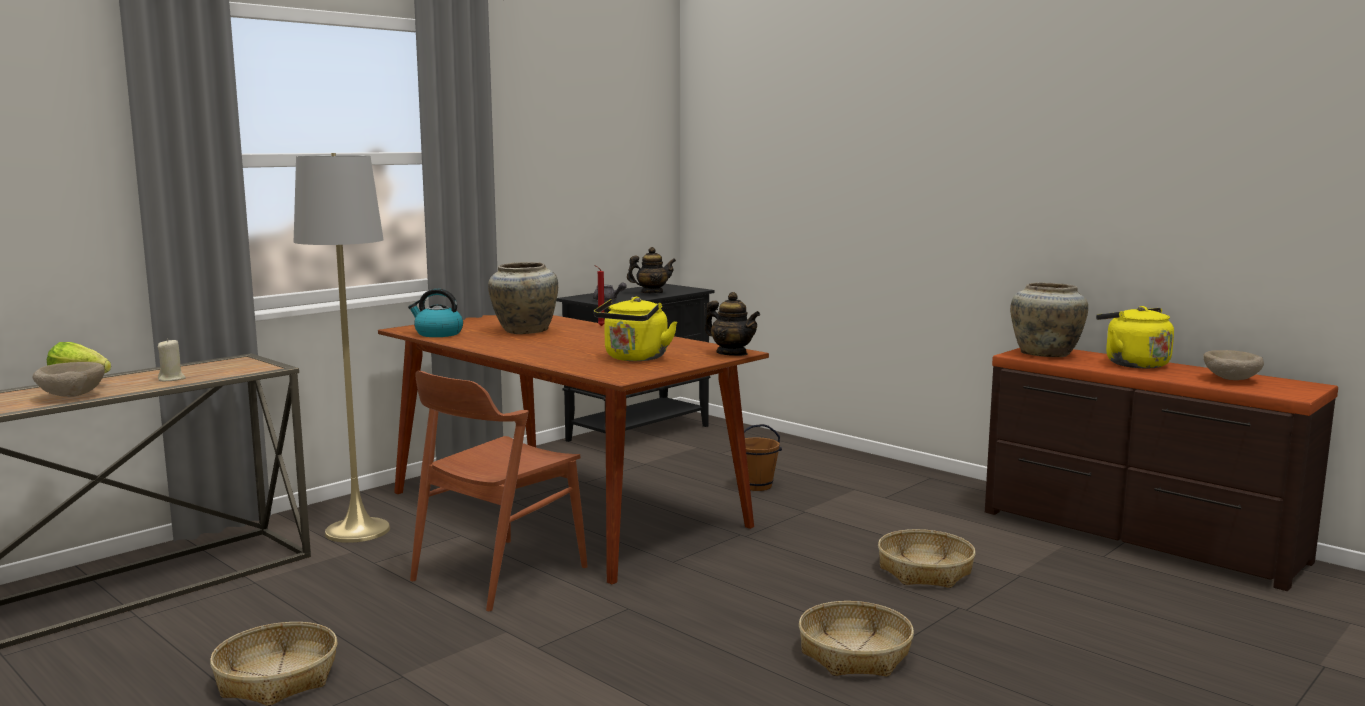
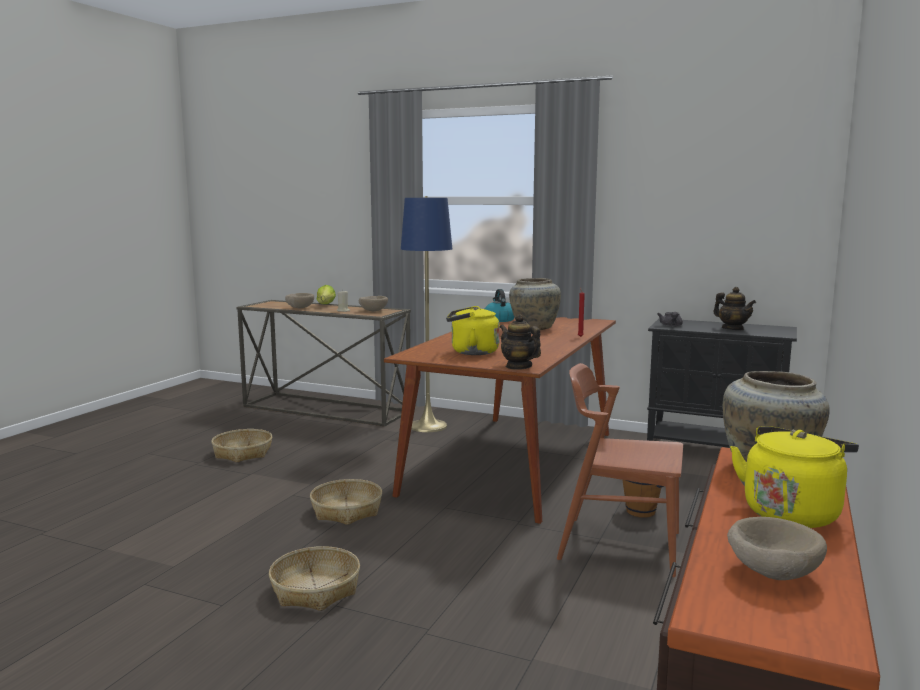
camera: 70 degrees right, 0 degrees up
grey floor lamp [294,153,390,543] -> blue floor lamp [401,196,452,432]
brown chair [410,371,588,611] -> brown chair moved to [557,363,683,577]
teapot [705,292,760,356] -> teapot turned 120 degrees clockwise [500,314,541,370]
basket [878,529,976,588] -> basket moved to [310,479,382,525]
none -> beige bowl [359,296,388,311]

